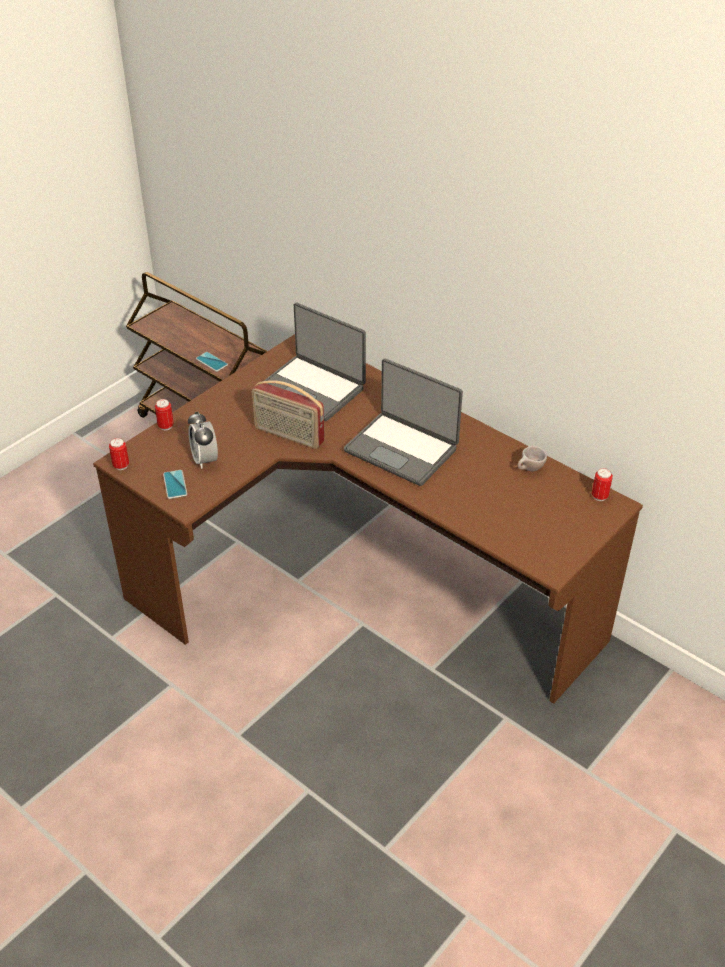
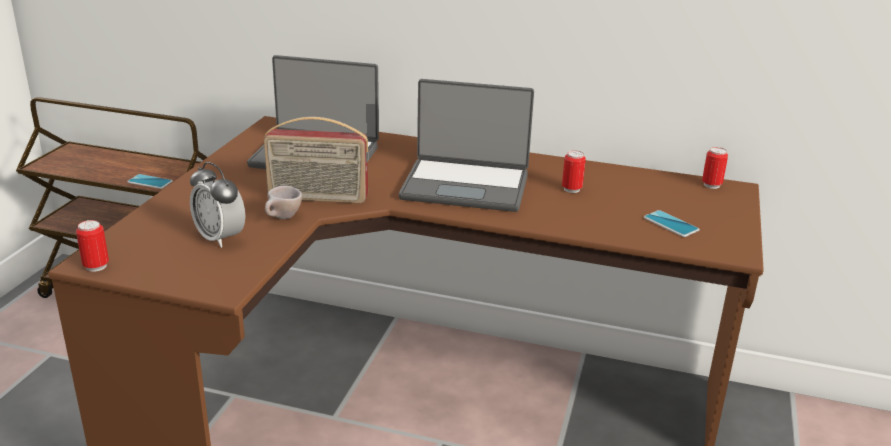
camera: 25 degrees left, 15 degrees down
can [155,399,174,430] -> can moved to [562,150,586,193]
phone [163,470,187,499] -> phone moved to [644,210,699,237]
beige cup [517,446,547,471] -> beige cup moved to [265,186,302,219]

